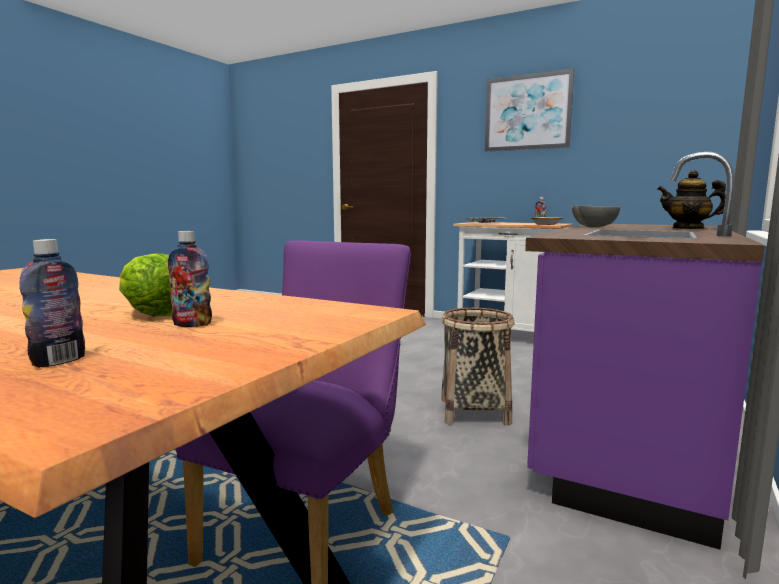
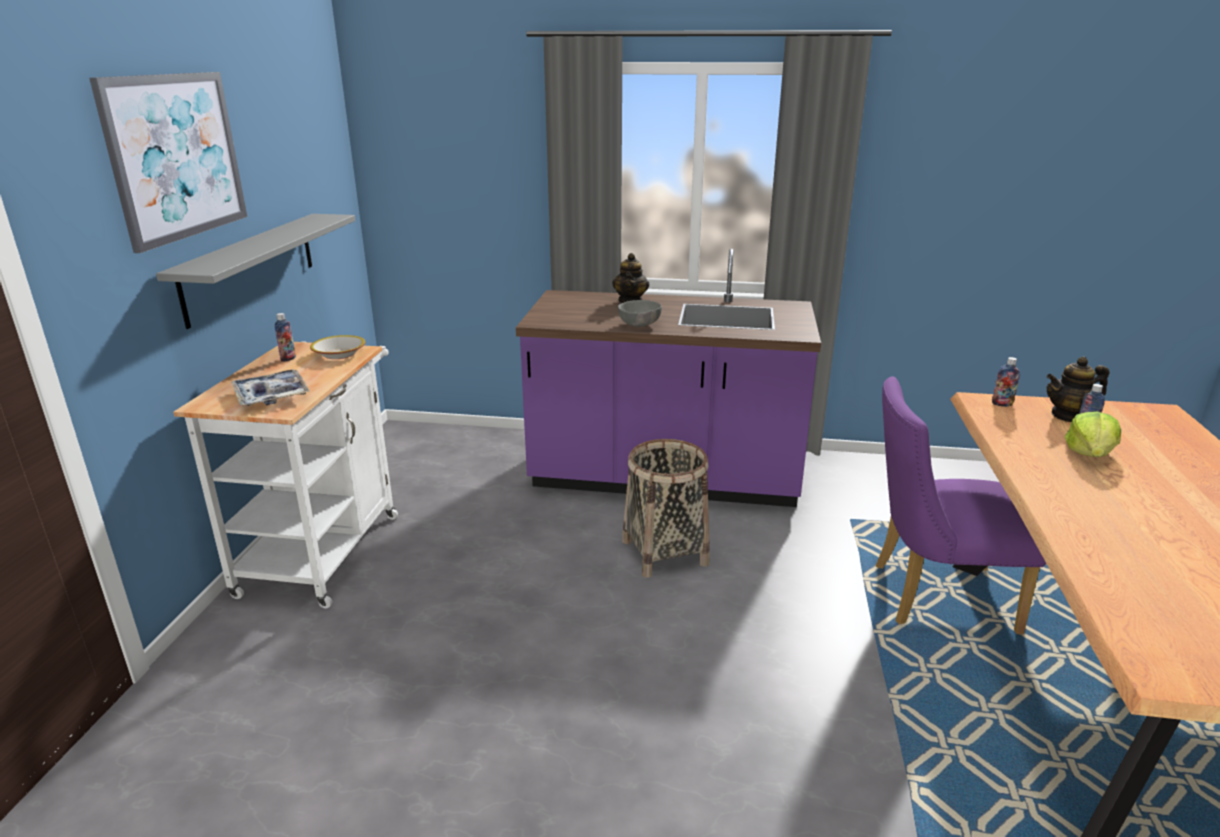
camera: 110 degrees left, 15 degrees up
bottle [19,239,85,368] -> bottle moved to [992,357,1020,407]
none -> grey shelf [156,214,356,329]
none -> teapot [1047,357,1109,422]

